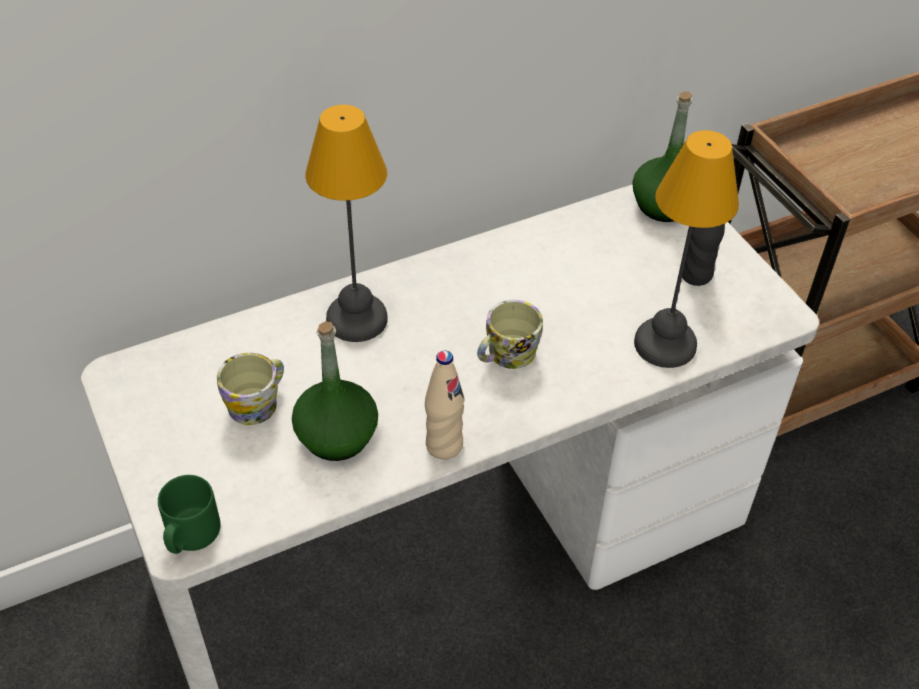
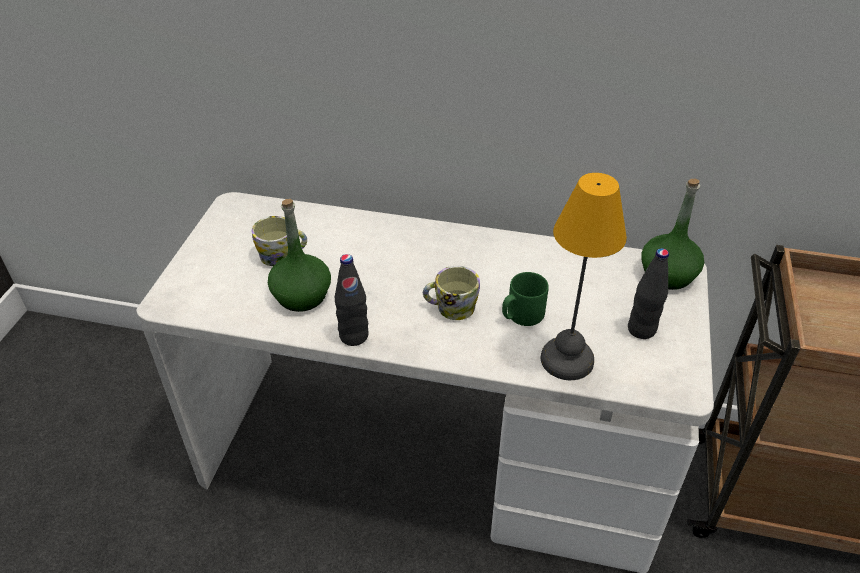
camera: 40 degrees right, 5 degrees down
green mug [158,475,221,554] -> green mug moved to [502,272,549,326]
table lamp [305,105,388,342] -> none
beige bottle [425,350,464,460] -> black bottle [335,254,369,346]

